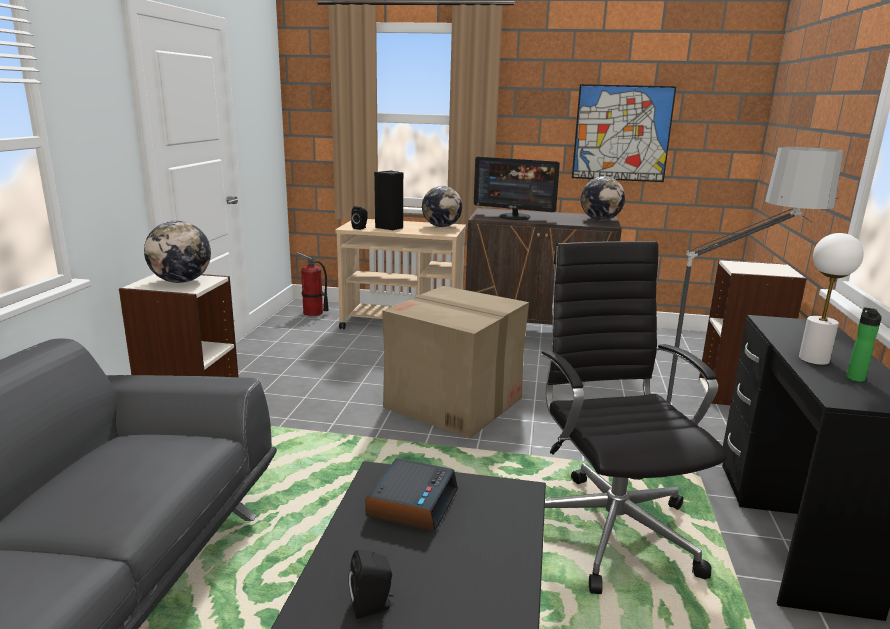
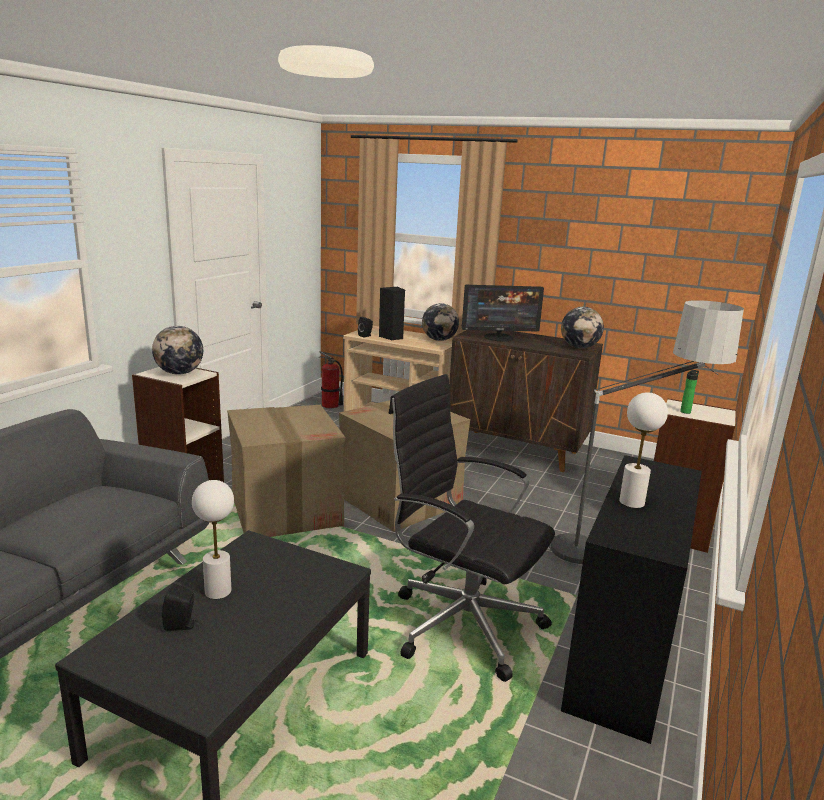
camera: 15 degrees right, 0 degrees up
alarm clock [365,458,458,532] -> none
monitor [474,157,560,220] -> monitor turned 45 degrees counterclockwise [462,285,544,341]
black office chair [541,241,727,594] -> black office chair turned 60 degrees counterclockwise [389,374,555,682]
picture [572,84,676,182] -> none
bottle [846,308,882,382] -> bottle moved to [680,370,699,414]
none -> white table lamp [192,480,234,599]
none -> cardboard box [227,405,346,537]

